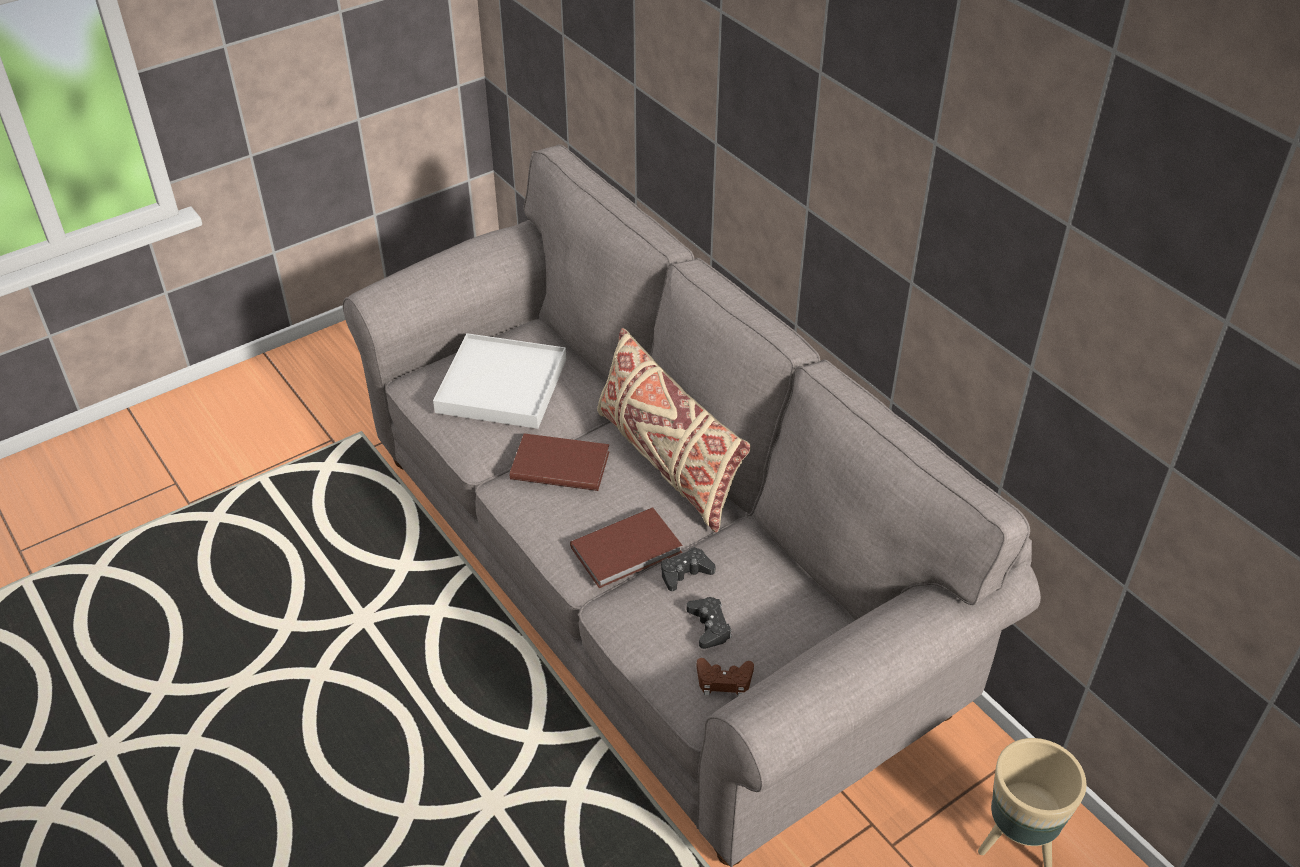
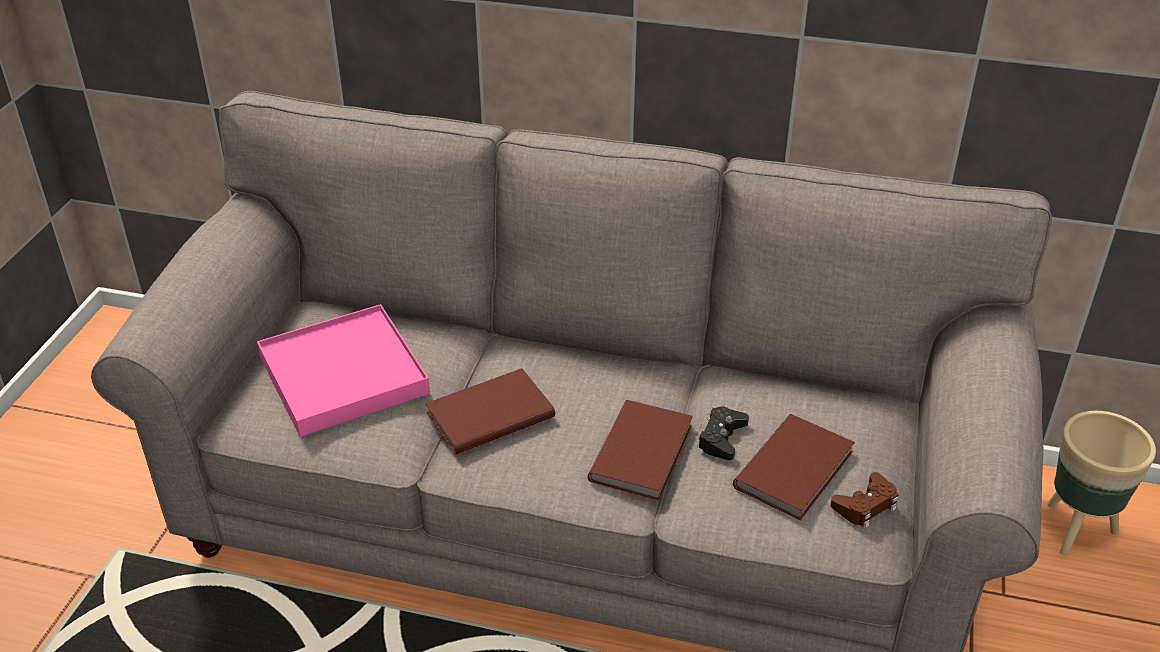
camera: 40 degrees left, 5 degrees down
white tray [433,333,566,429] -> pink tray [257,304,430,437]
beige pillow [597,328,751,533] -> none
black game controller [686,597,732,649] -> brown book [733,414,855,520]

